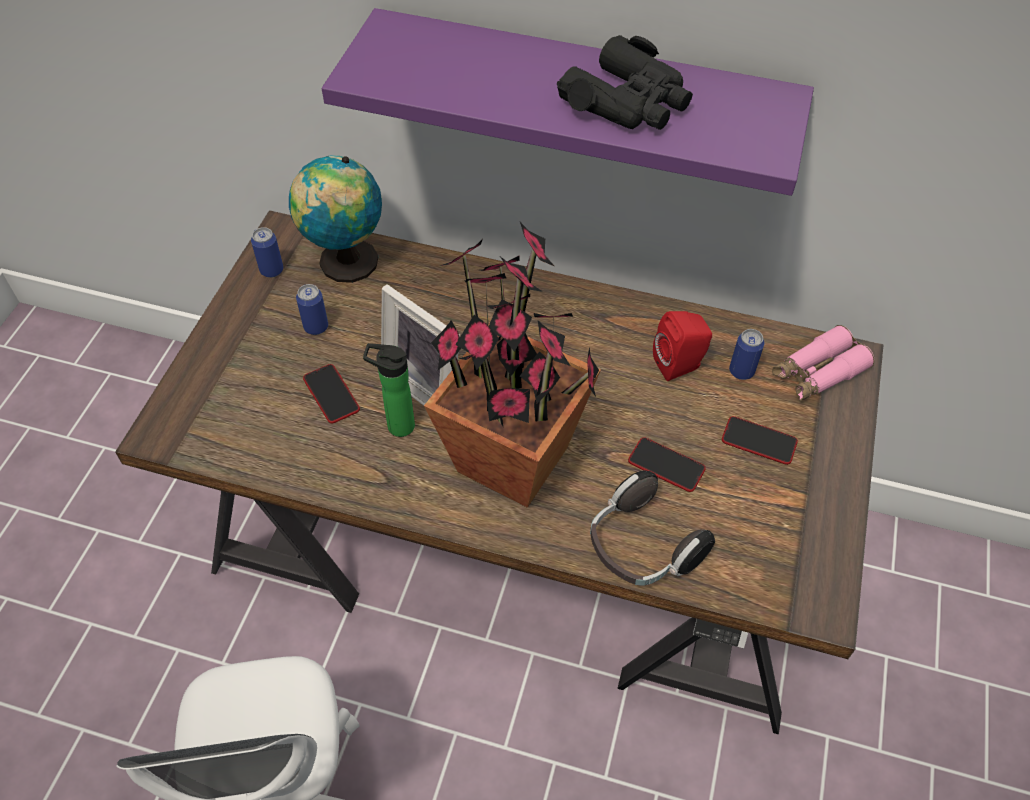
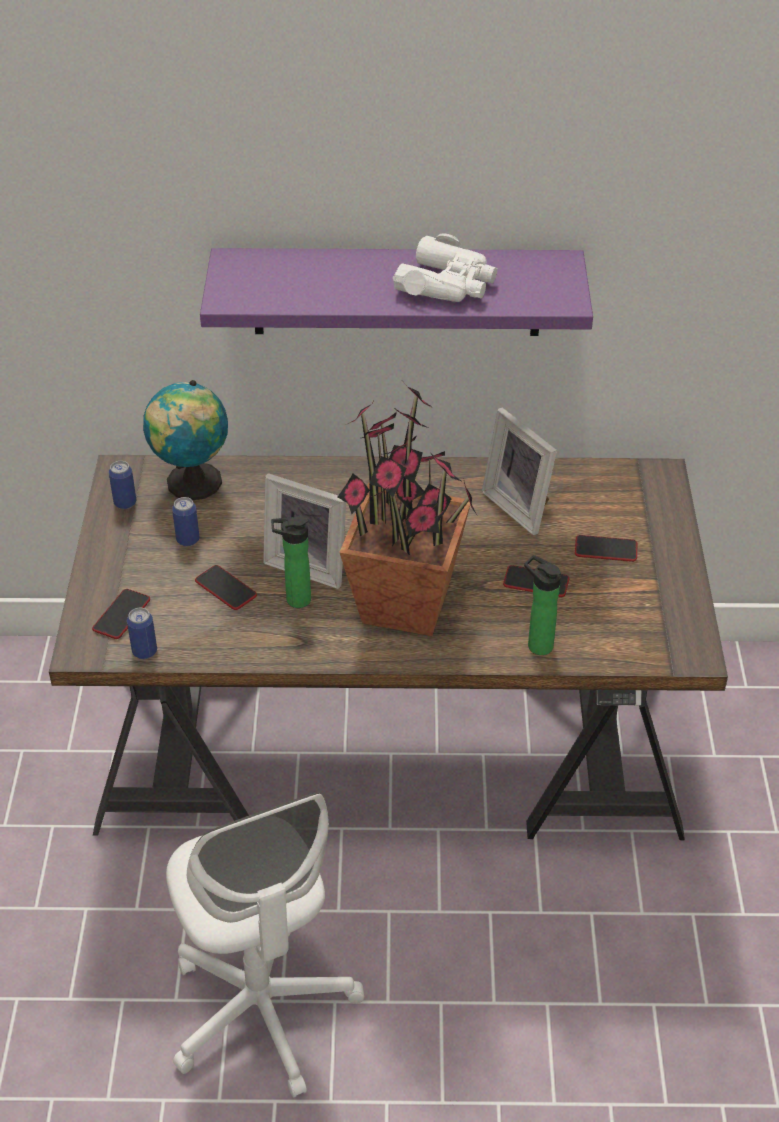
camera: 15 degrees left, 10 degrees down
black binoculars [557,35,693,130] -> white binoculars [393,234,497,302]
headphones [590,470,715,586] -> bottle [524,555,561,655]
red speaker [653,311,712,381] -> picture frame [482,408,557,535]
can [729,329,764,380] -> can moved to [127,608,157,659]
pink binoculars [772,325,875,401] -> none
none -> phone [92,589,150,639]

